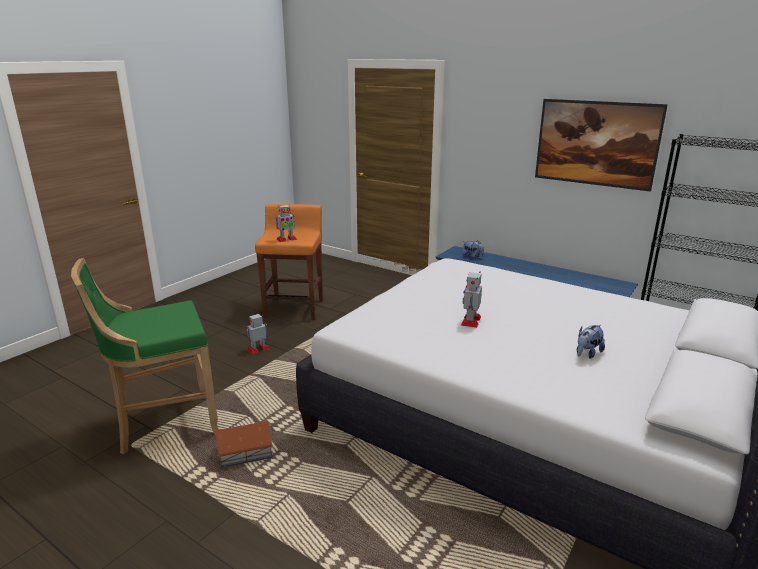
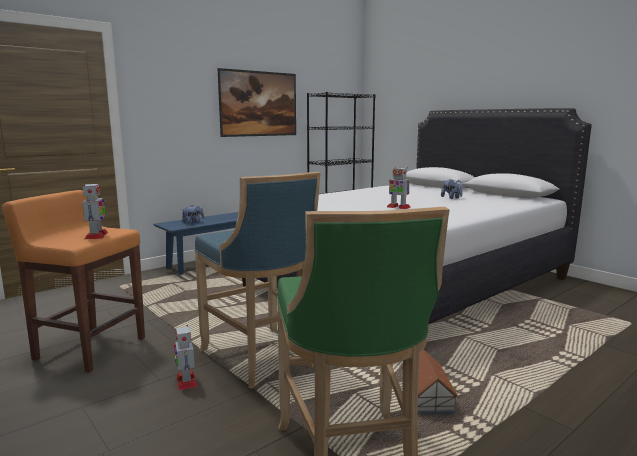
camera: 75 degrees left, 10 degrees down
none -> blue stool [195,172,321,388]

